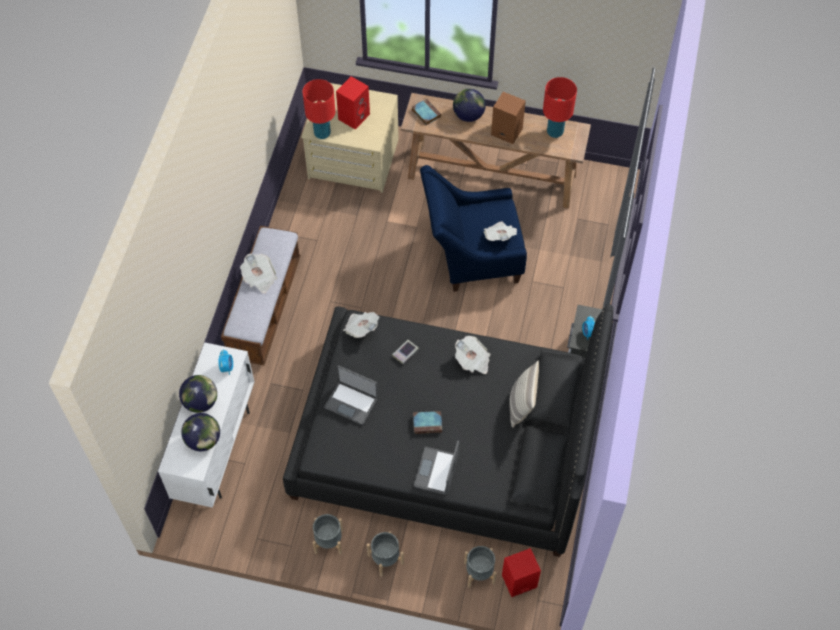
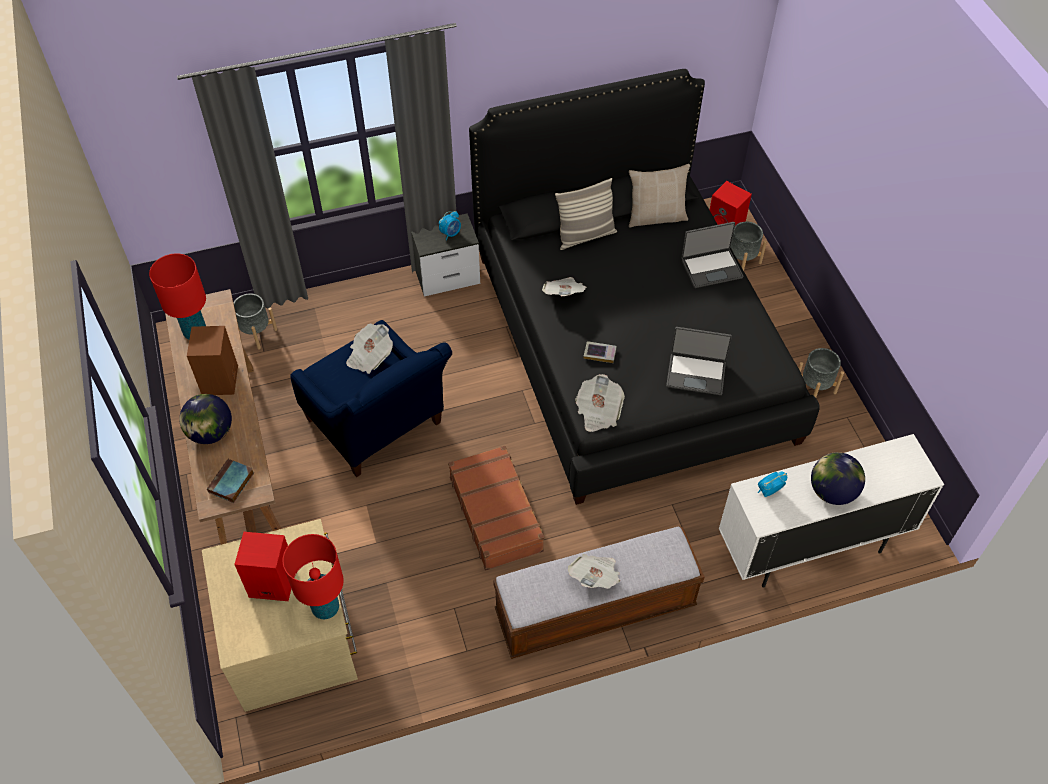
camera: 120 degrees left, 5 degrees down
globe [181,413,220,451] -> none
laptop [324,365,378,425] -> laptop turned 105 degrees clockwise [666,327,732,395]
grey planter [367,531,404,577] -> grey planter moved to [233,294,277,350]
book [413,411,442,434] -> none
none -> brown suitcase [448,445,544,570]
none -> beige pillow [629,164,690,227]

